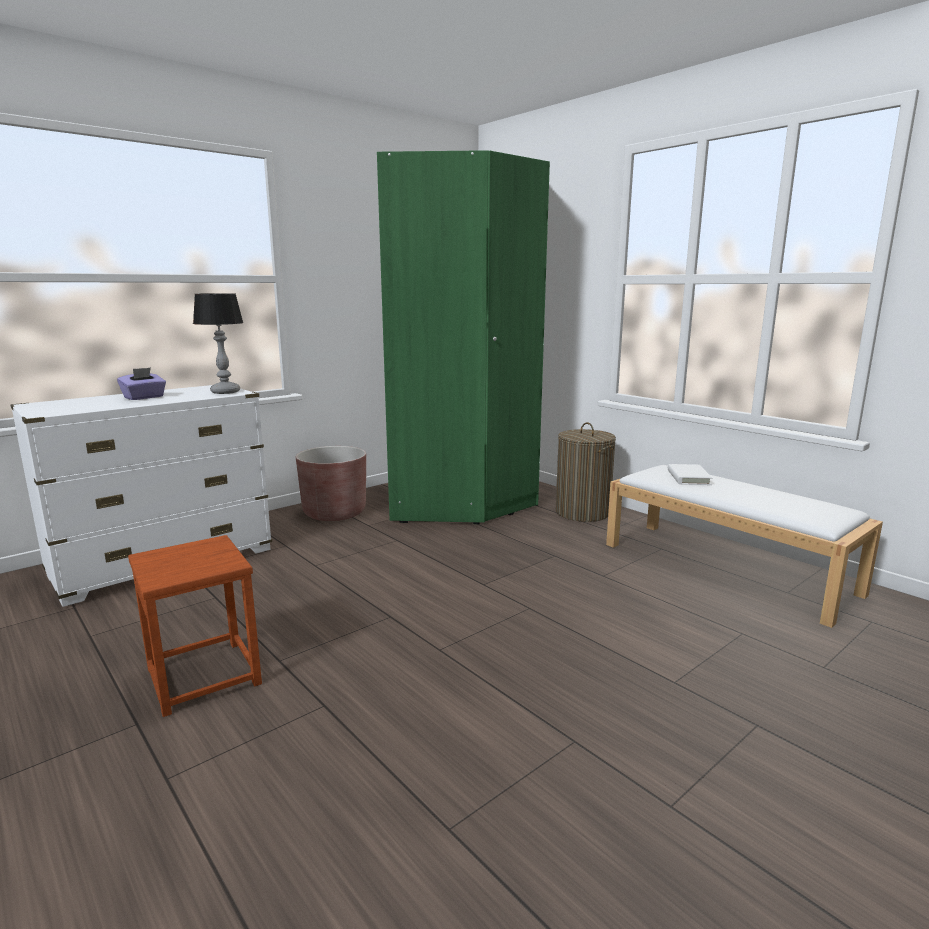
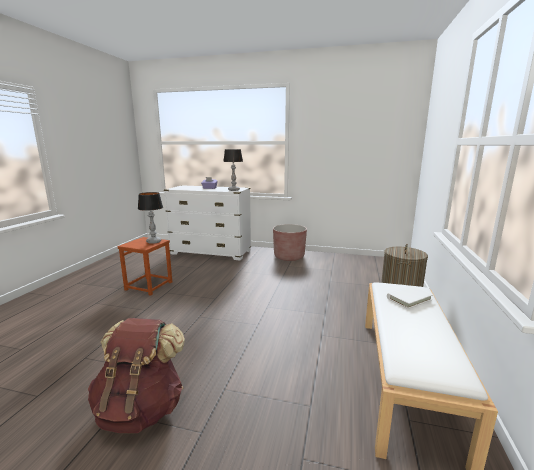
camera: 55 degrees right, 0 degrees up
green wardrobe [377,150,550,524] -> none
none -> brown backpack [88,318,185,433]
none -> table lamp [138,192,163,244]

